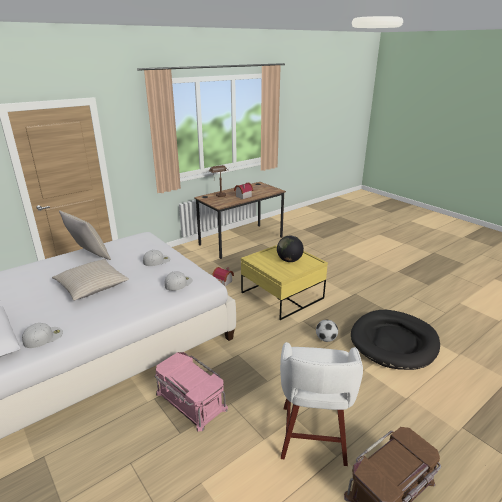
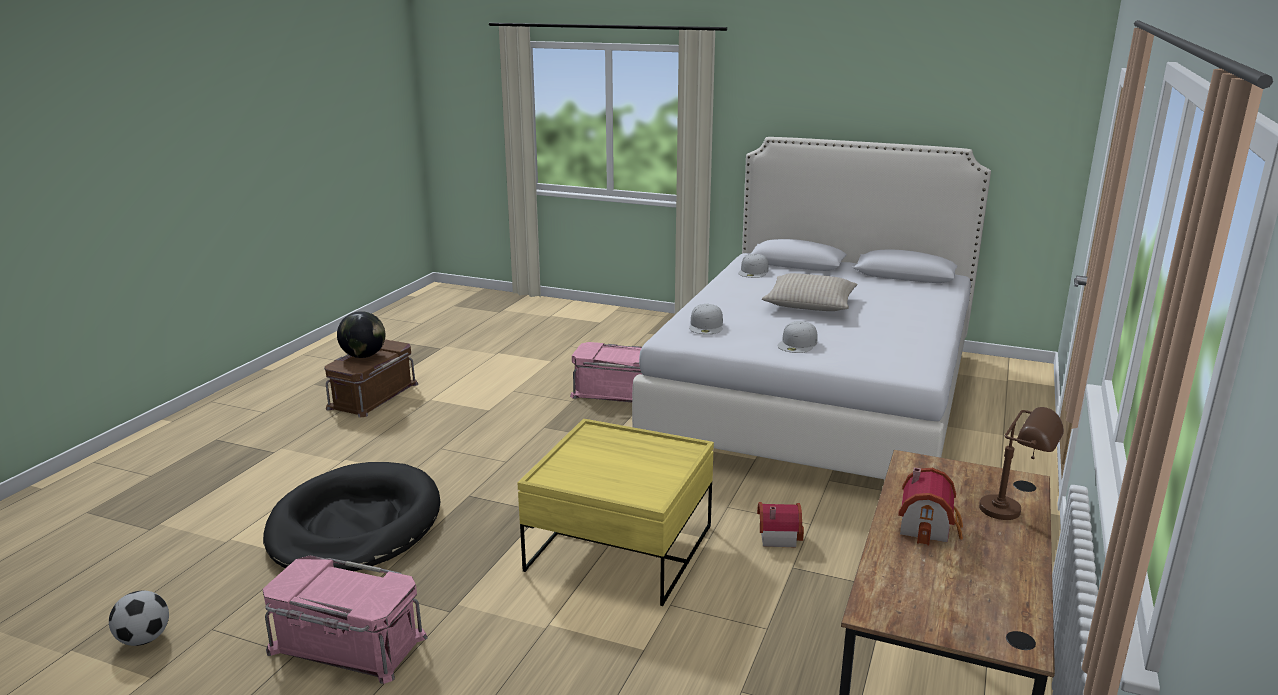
camera: 150 degrees right, 5 degrees down
beige pillow [59,210,111,260] -> none
globe [277,236,304,262] -> globe moved to [337,311,385,358]
white stool [280,342,363,466] -> none
football [316,320,338,342] -> football moved to [109,591,169,646]
none -> pink storage box [262,555,428,684]

